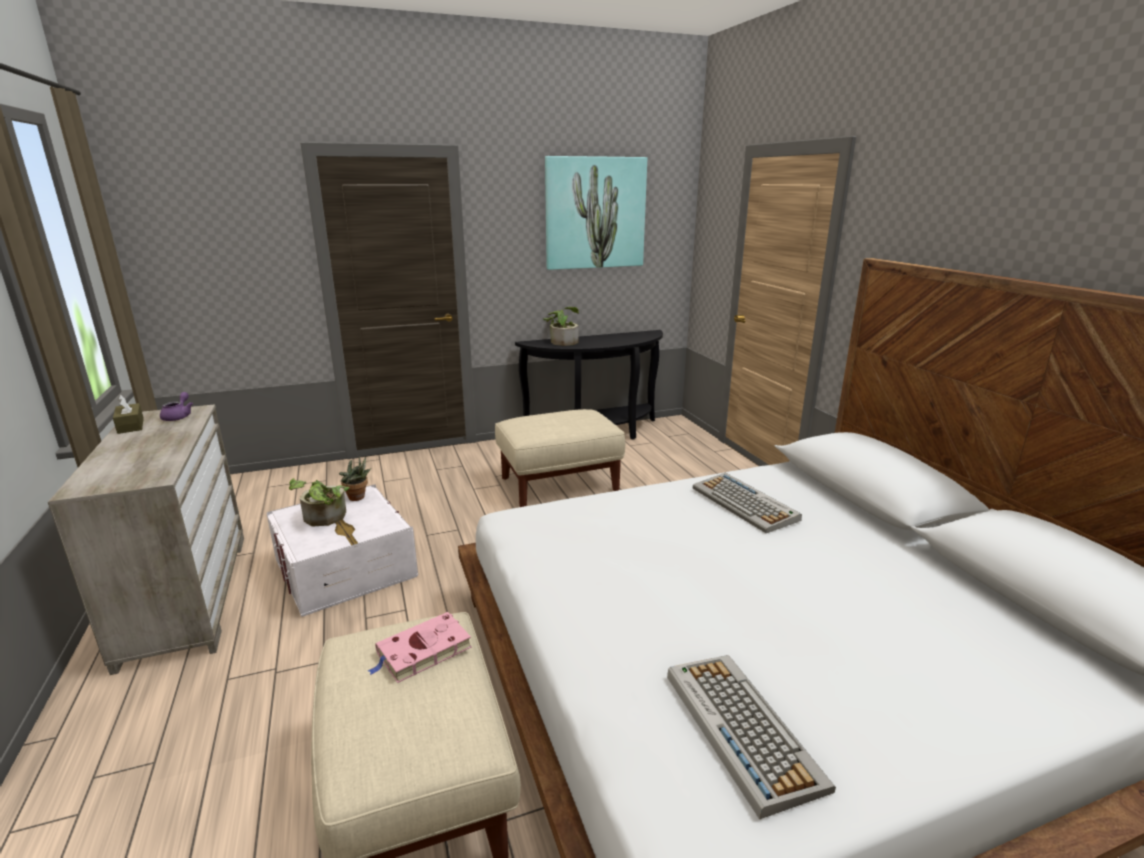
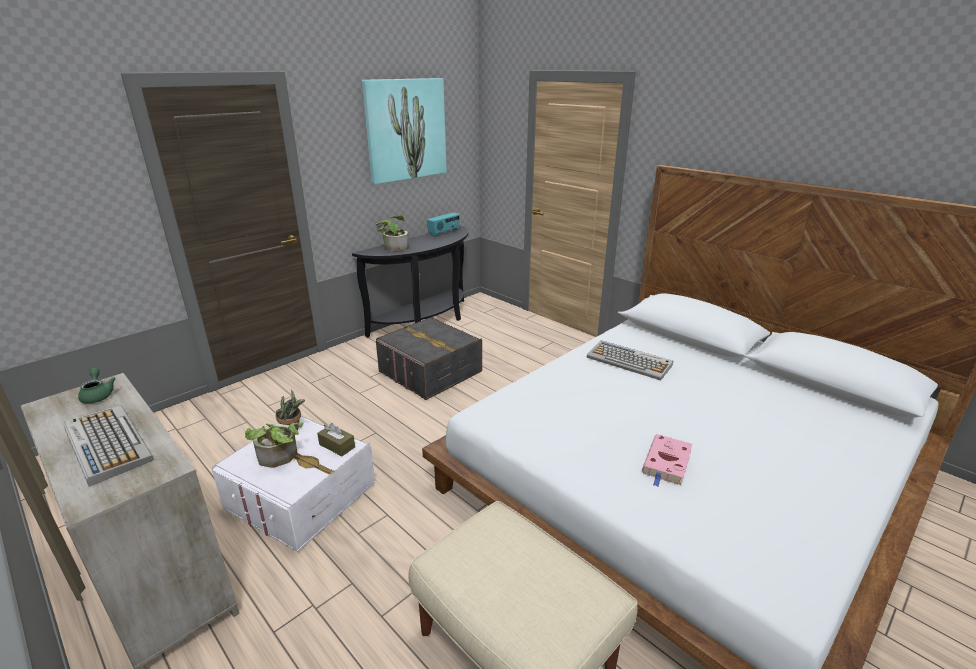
camera: 25 degrees left, 5 degrees up
brown tissue box [113,395,144,434] -> brown tissue box moved to [317,423,355,456]
purple teapot [160,392,193,421] -> green teapot [78,368,116,404]
pink book [368,612,472,683] -> pink book moved to [642,434,692,487]
beige ottoman [495,409,625,507] -> grey storage box [376,316,482,400]
keyboard [667,655,836,819] -> keyboard moved to [63,405,154,487]
none -> radio [427,213,460,236]

